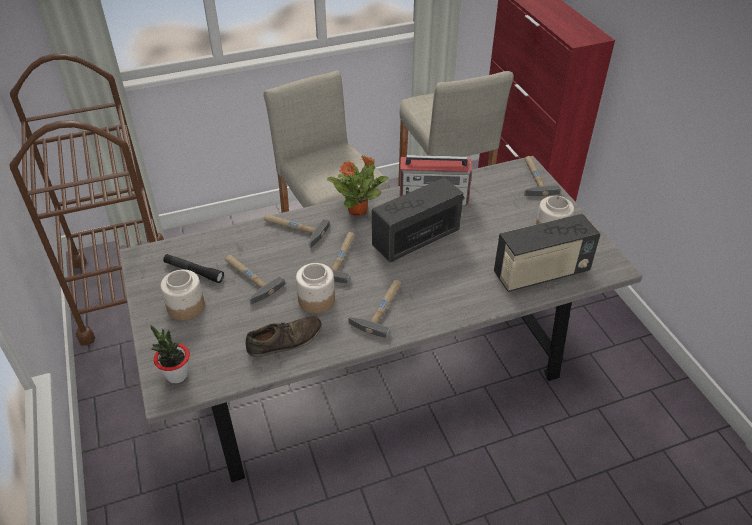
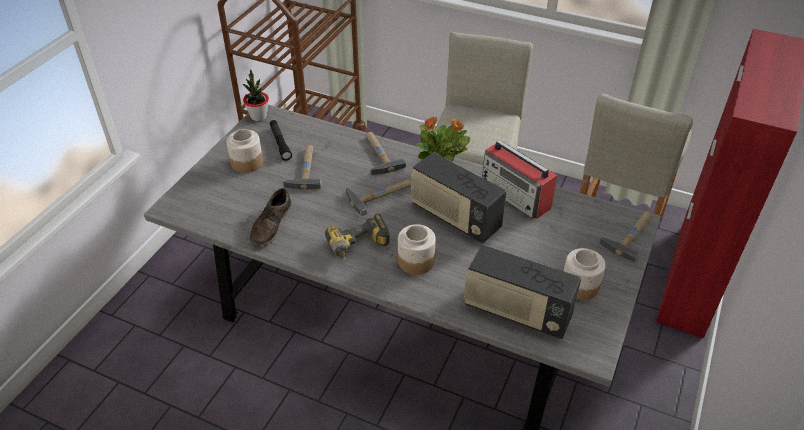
camera: 45 degrees right, 0 degrees up
potted plant [150,325,190,383] -> potted plant moved to [243,69,269,121]
brown shoe [246,316,322,357] -> brown shoe turned 90 degrees clockwise [250,188,291,245]
jar [296,263,335,313] -> jar moved to [398,224,436,275]
hammer [348,280,401,338] -> power drill [325,214,390,263]
radio [372,178,463,262] -> radio turned 150 degrees counterclockwise [411,152,507,243]

